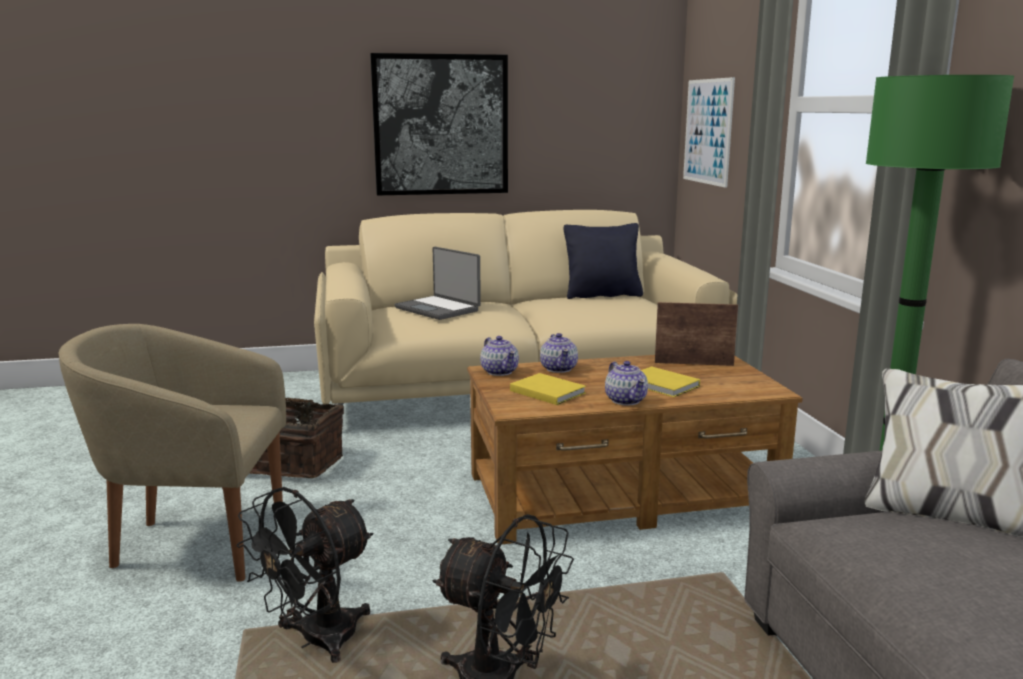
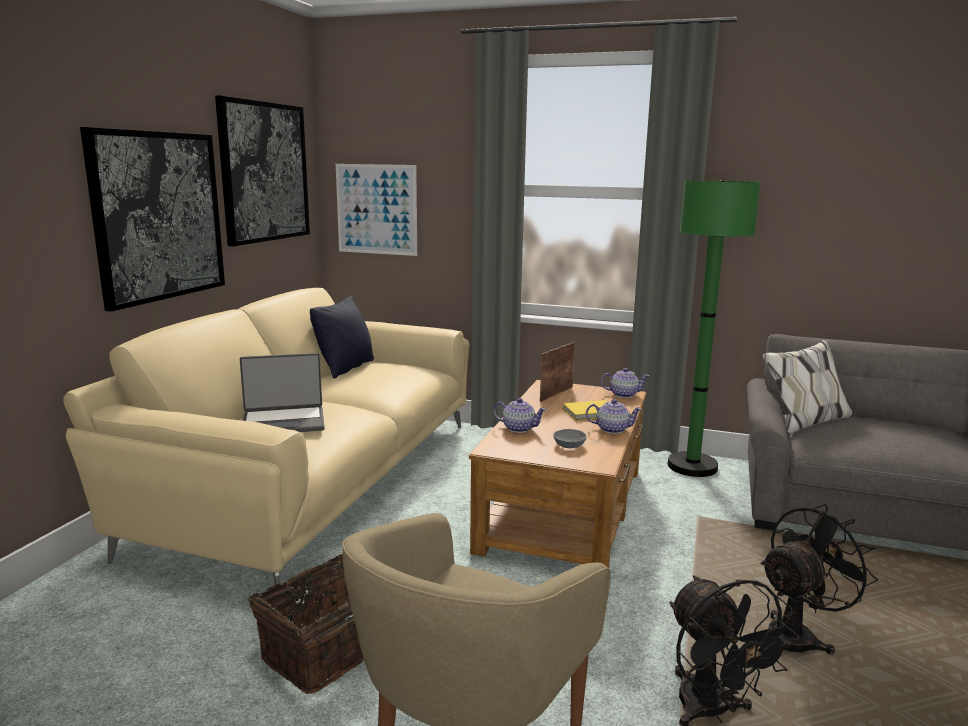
camera: 60 degrees left, 0 degrees up
teapot [480,336,519,376] -> teapot moved to [601,368,649,398]
yellow book [510,373,586,405] -> grey bowl [553,429,587,448]
none -> picture [215,95,310,247]

